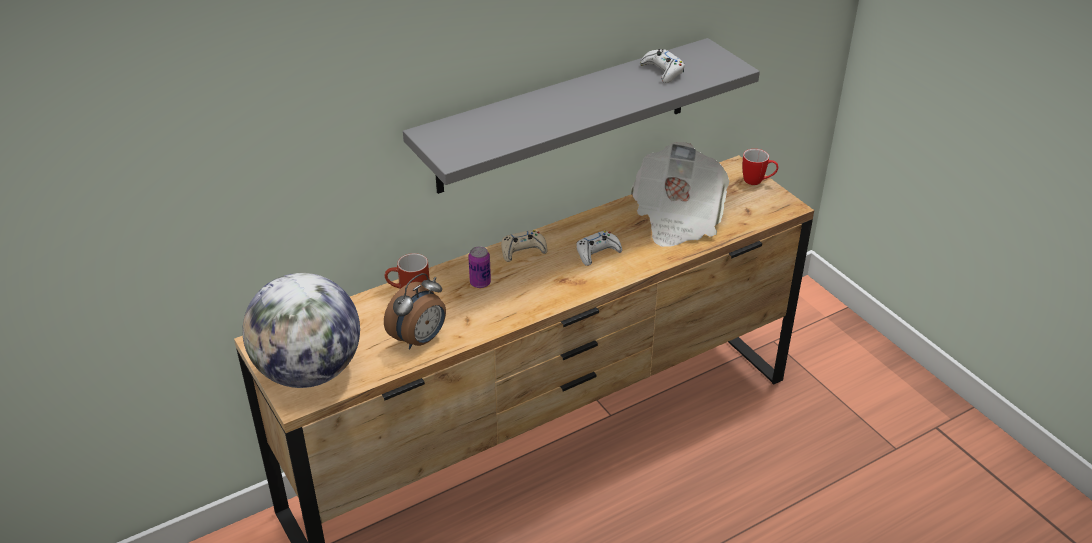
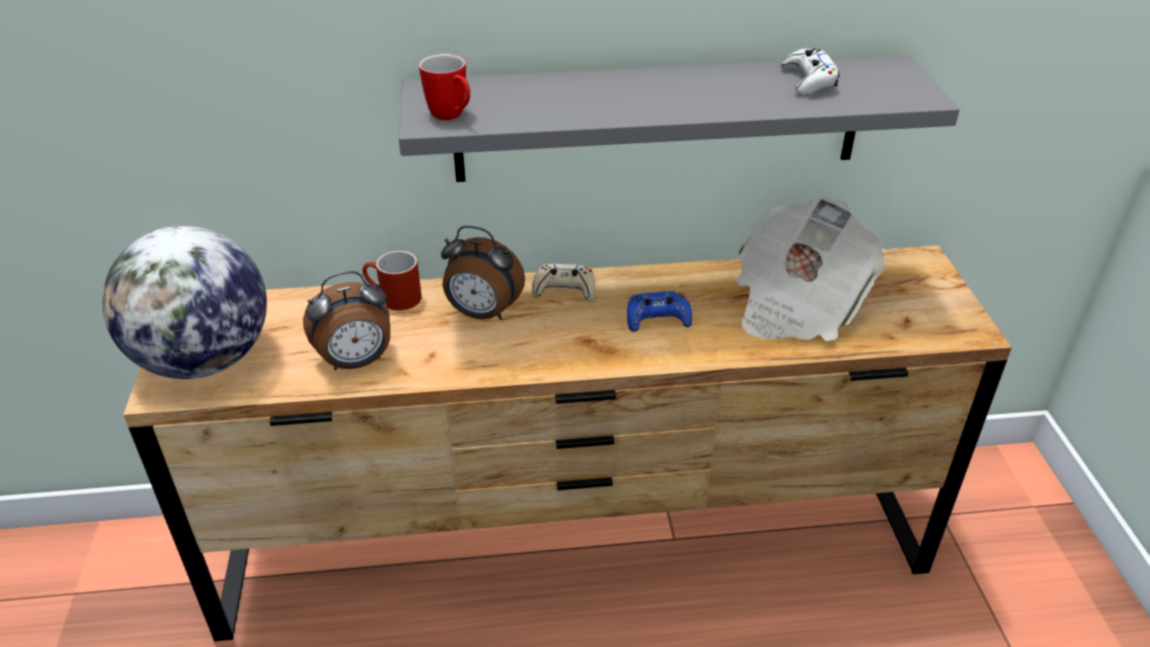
camera: 25 degrees right, 0 degrees up
can [468,246,491,288] -> alarm clock [441,226,525,320]
white game controller [577,231,622,266] -> blue game controller [627,291,692,332]
mug [743,149,779,185] -> mug moved to [419,54,470,120]

